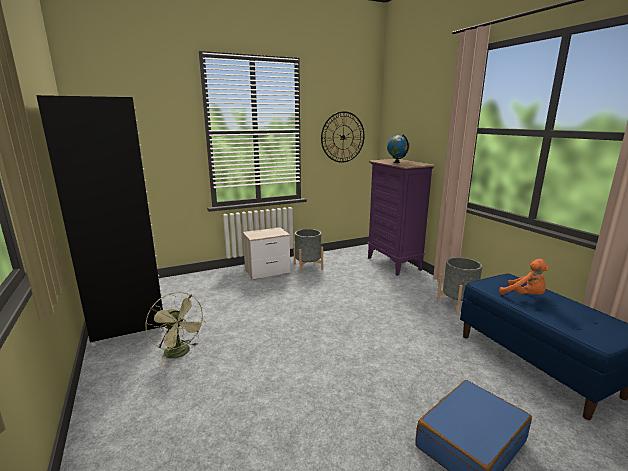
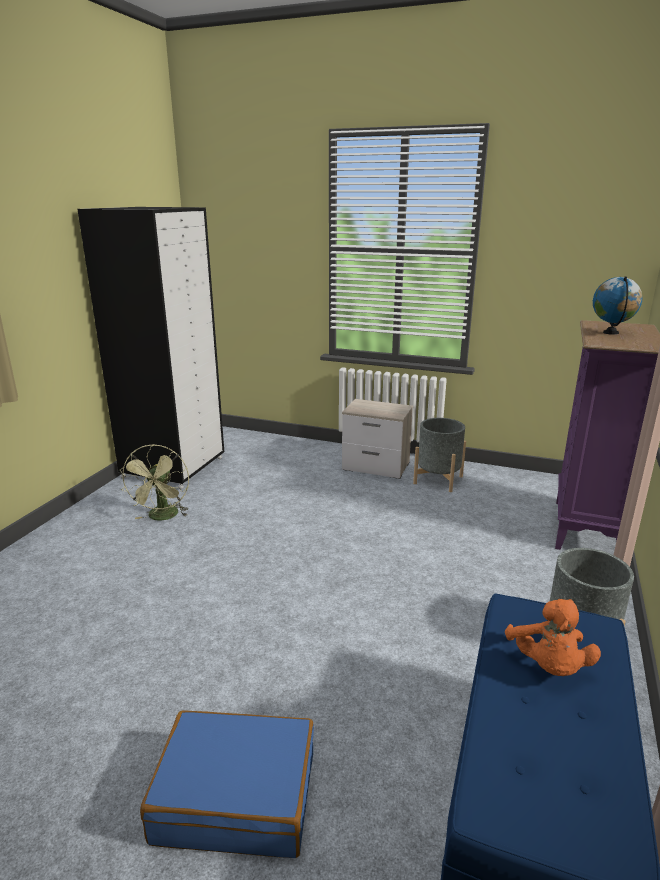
camera: 45 degrees right, 5 degrees up
wall clock [321,111,364,163] -> none

